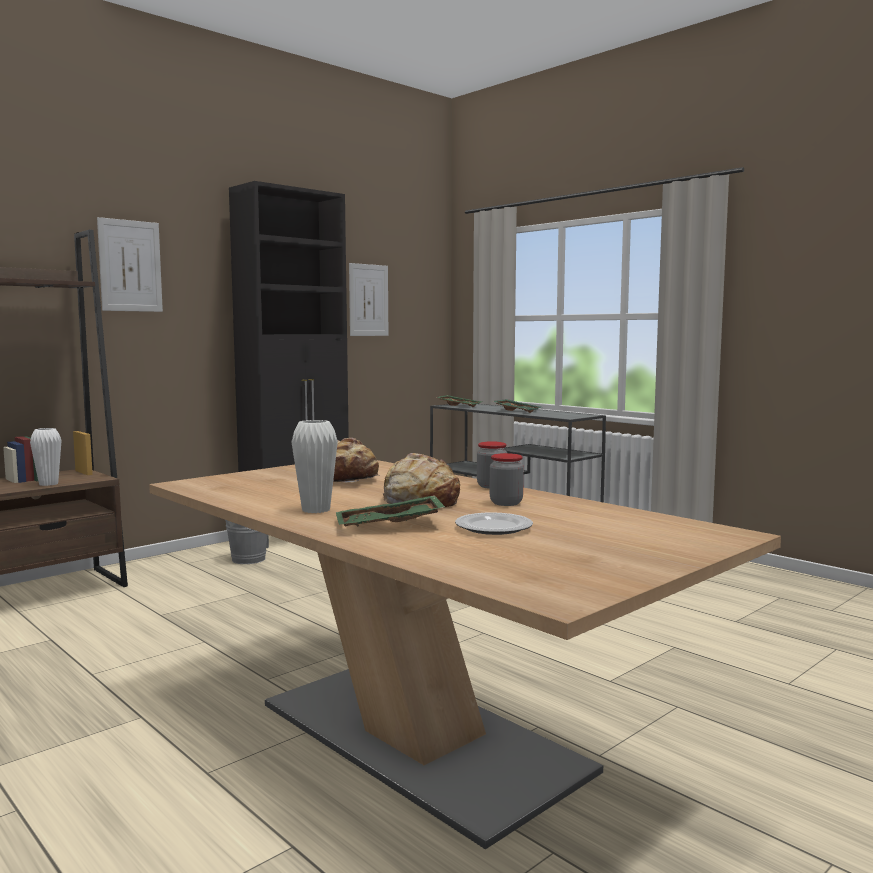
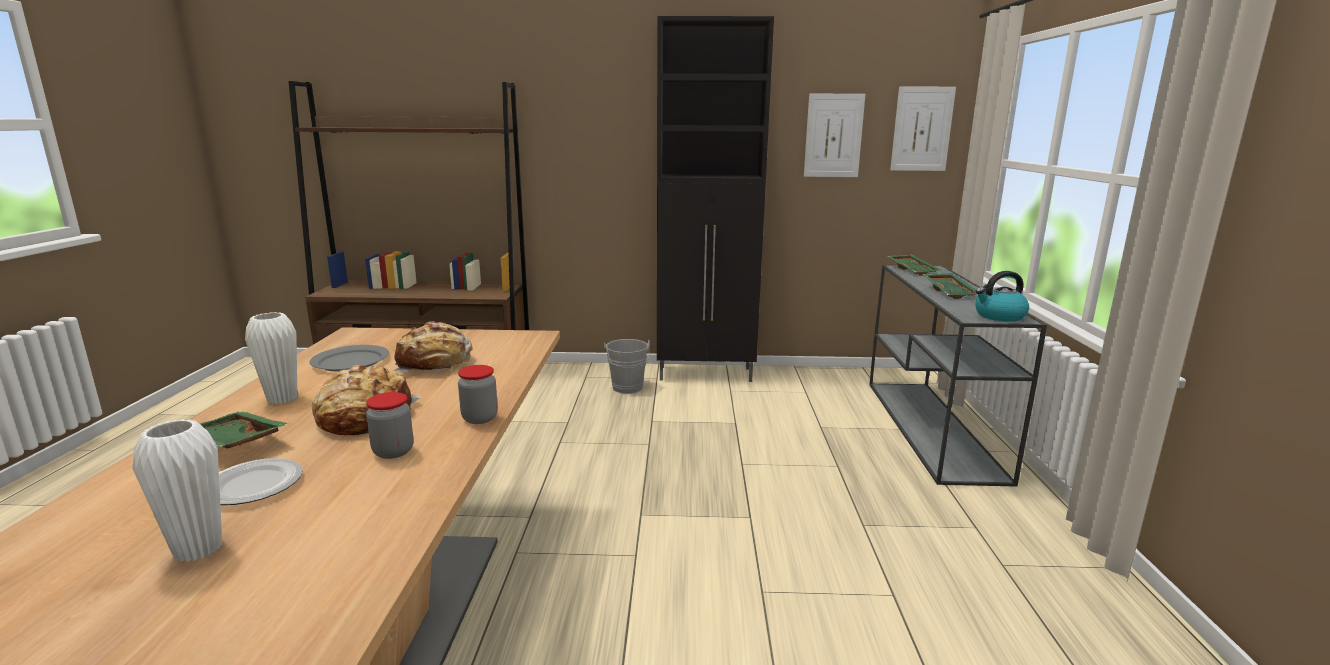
camera: 45 degrees right, 10 degrees up
white vase [30,428,62,486] -> white vase moved to [132,419,222,562]
picture [97,217,163,312] -> picture moved to [890,86,956,171]
none -> grey plate [309,345,389,372]
none -> kettle [975,271,1029,322]

